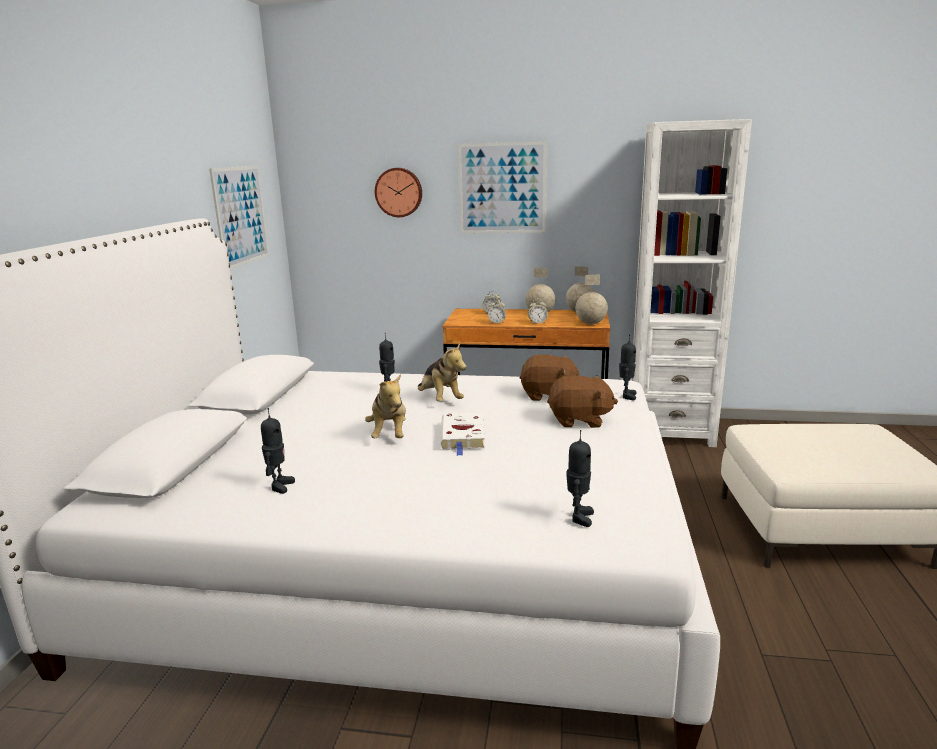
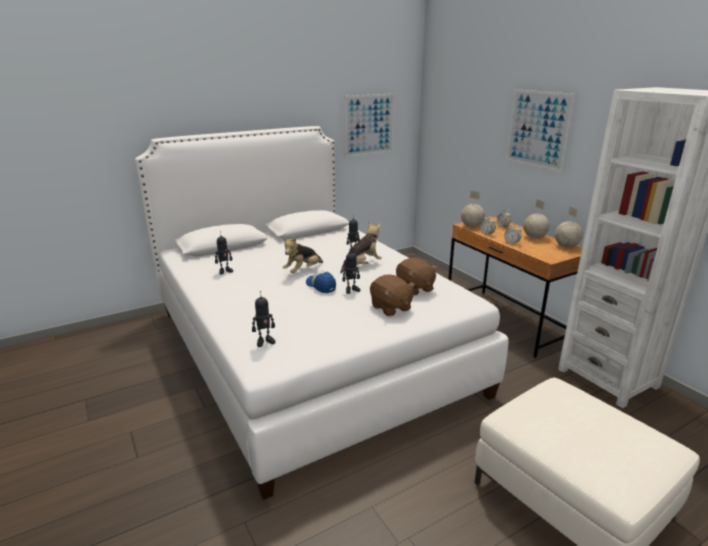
camera: 50 degrees right, 5 degrees up
wall clock [375,168,422,217] -> none
plush toy [418,343,467,402] -> plush toy turned 150 degrees counterclockwise [340,222,382,273]
white book [441,413,485,456] -> cap [306,270,336,293]
globe [575,274,608,324] -> globe moved to [461,191,485,227]
toy robot [619,335,636,400] -> toy robot moved to [342,247,360,294]

